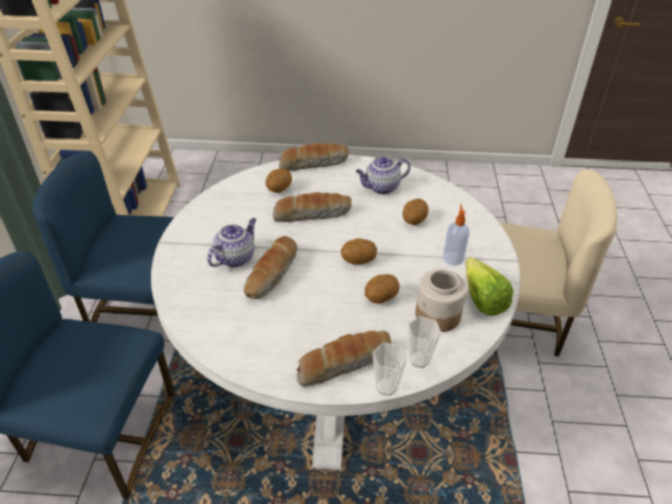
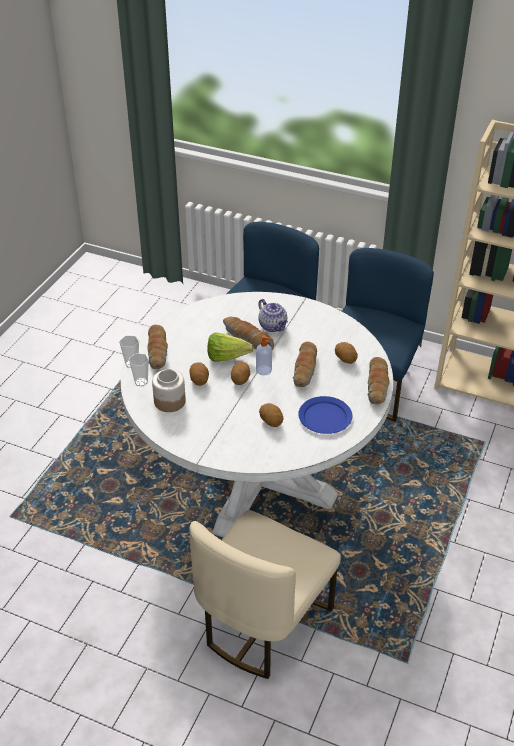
camera: 110 degrees right, 0 degrees up
teapot [356,157,410,194] -> blue plate [298,396,352,434]
soap dispenser [443,204,470,266] -> soap dispenser moved to [256,335,273,376]
lettuce [465,257,514,316] -> lettuce moved to [208,333,254,362]

